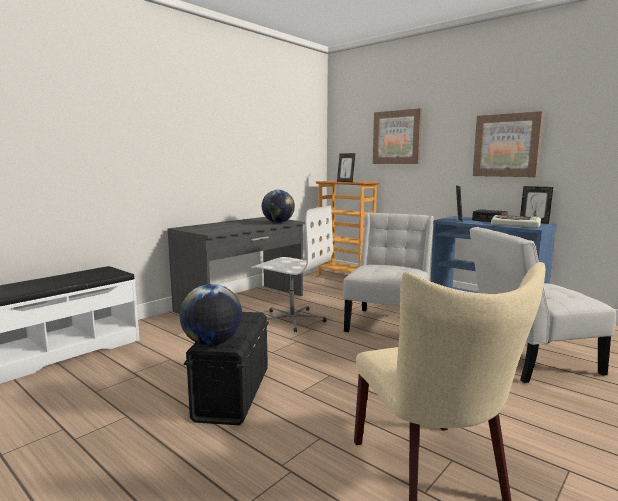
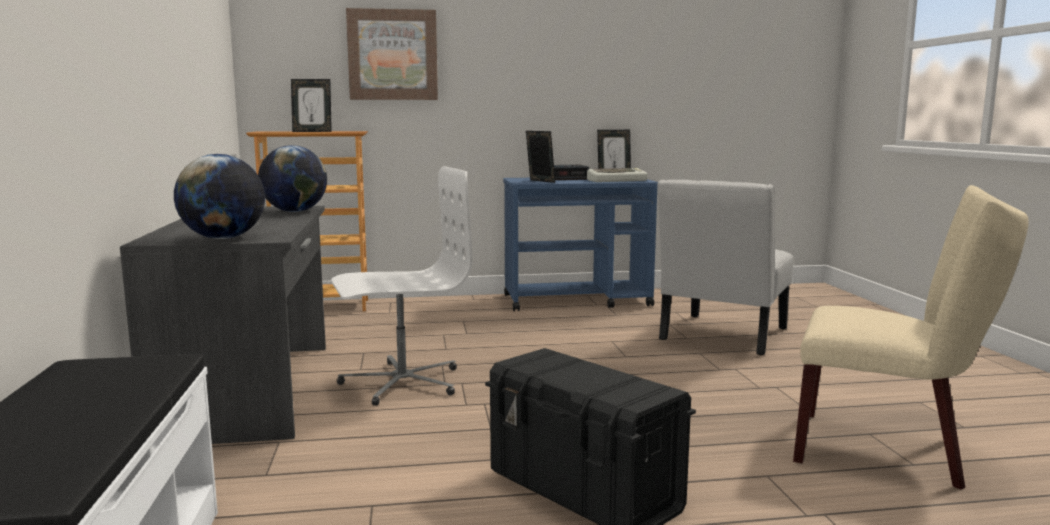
camera: 50 degrees left, 0 degrees up
globe [180,284,242,346] -> globe moved to [174,154,265,239]
white chair [343,213,434,332] -> none
picture [473,111,543,177] -> none

